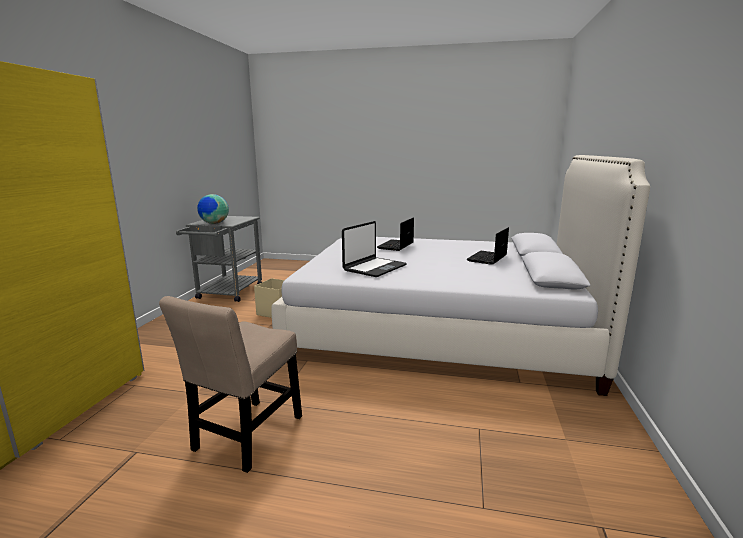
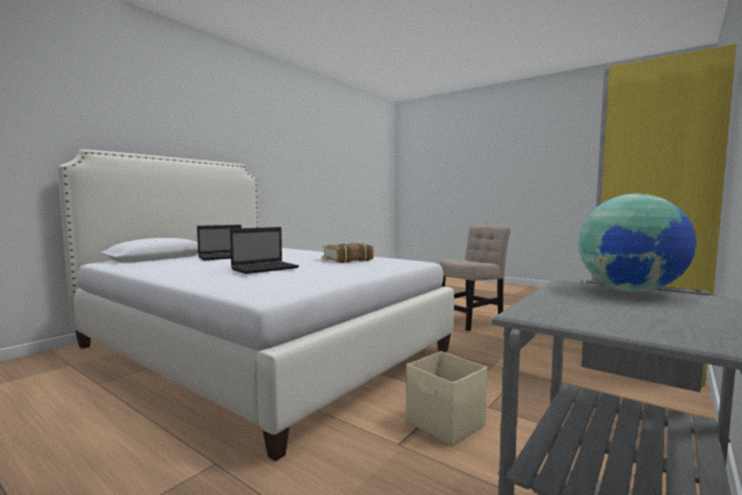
camera: 155 degrees left, 10 degrees down
laptop [342,221,407,277] -> book [322,243,374,263]

